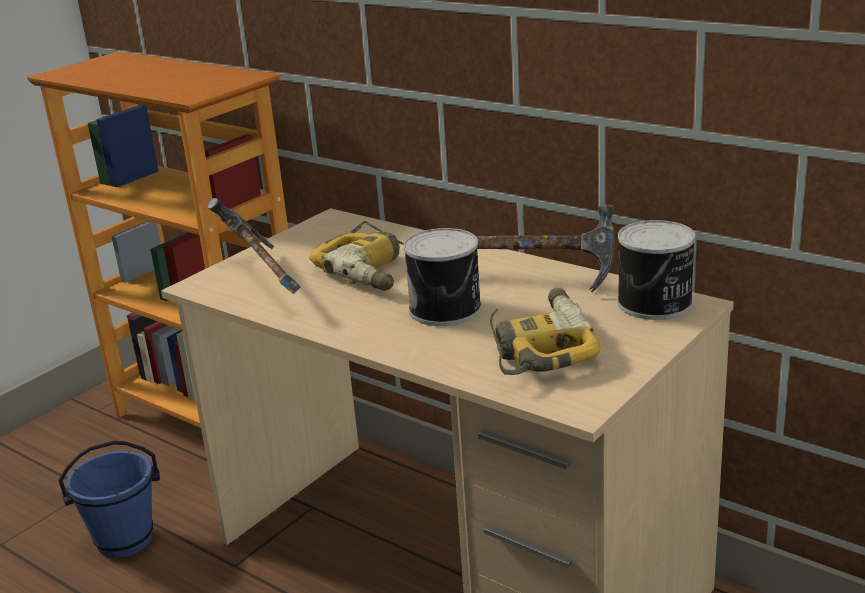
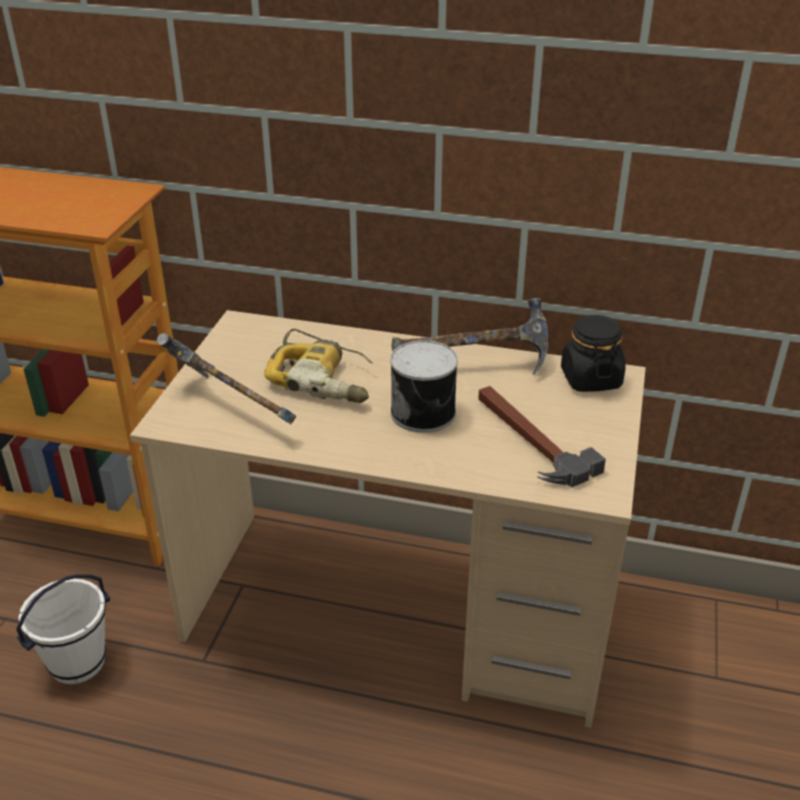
camera: 25 degrees left, 10 degrees up
blue bucket [58,441,160,558] -> white bucket [16,574,110,684]
power drill [490,288,600,375] -> hammer [478,386,606,487]
can [617,220,696,320] -> black jar [561,315,626,392]

